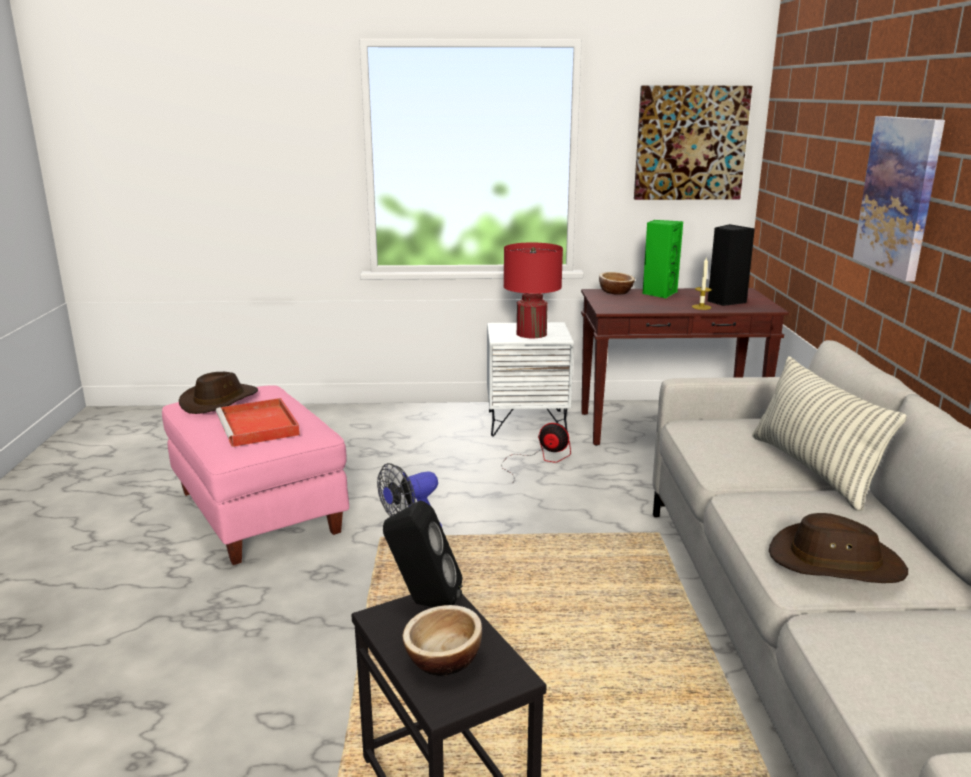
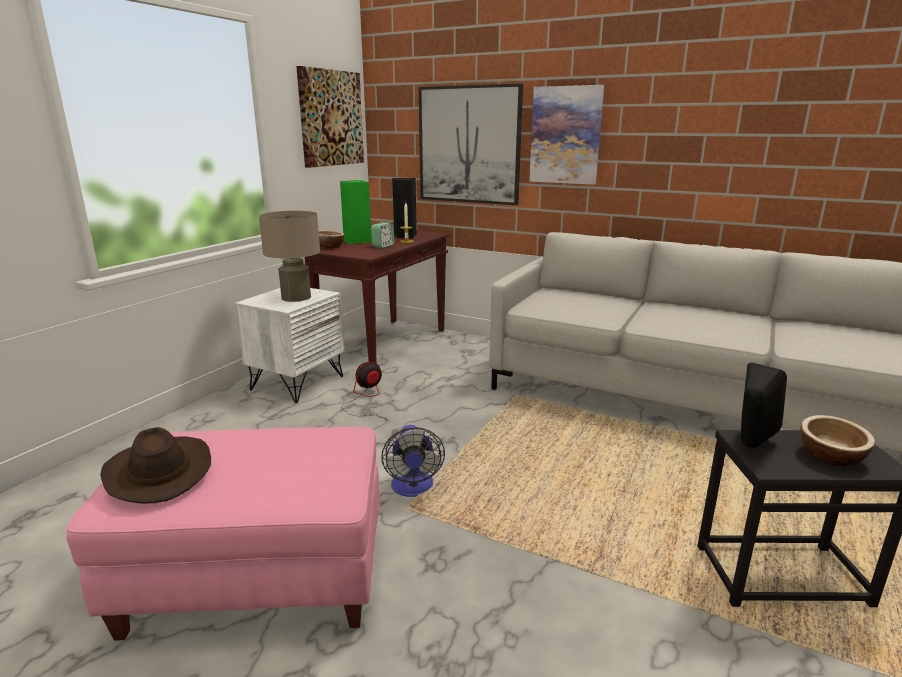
camera: 60 degrees left, 0 degrees up
red tray [216,398,300,447] -> none
red table lamp [504,243,563,338] -> beige table lamp [259,211,320,302]
pillow [752,356,907,511] -> none
brown hat [769,513,908,583] -> none
none -> alarm clock [371,222,394,248]
none -> picture [419,84,523,205]

